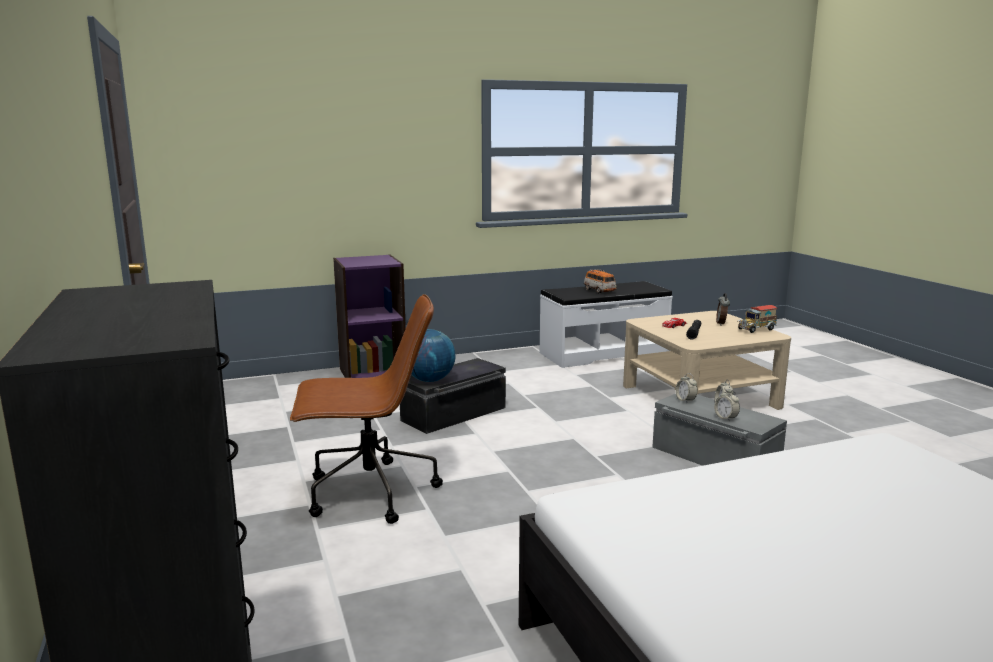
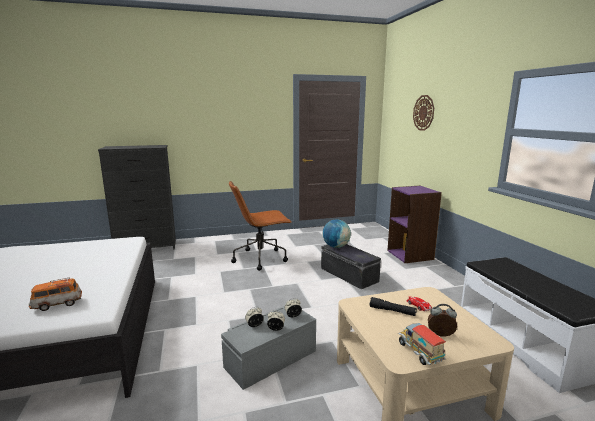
camera: 95 degrees right, 0 degrees up
brown office chair [290,294,443,524] -> brown office chair turned 75 degrees clockwise [229,181,291,271]
toy car [584,269,617,293] -> toy car moved to [29,277,82,311]
none -> wall clock [413,95,434,131]

